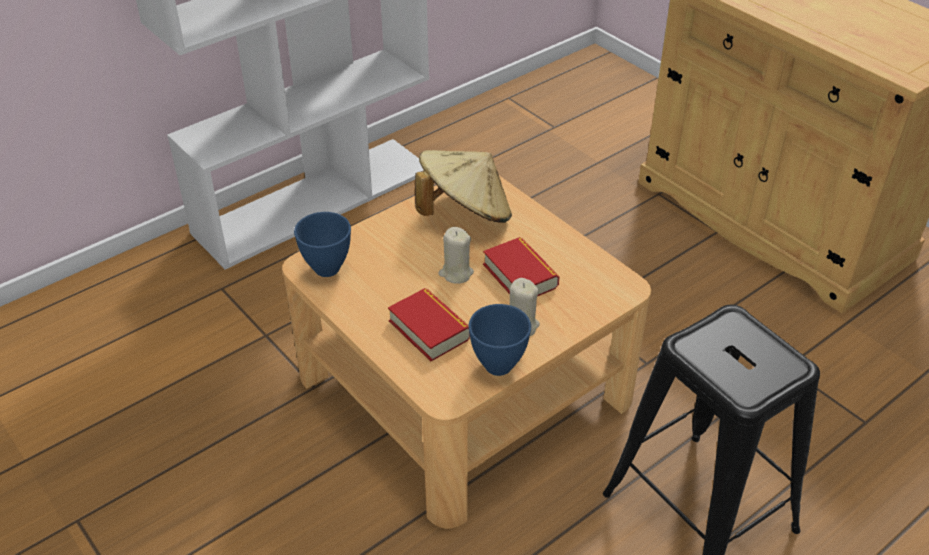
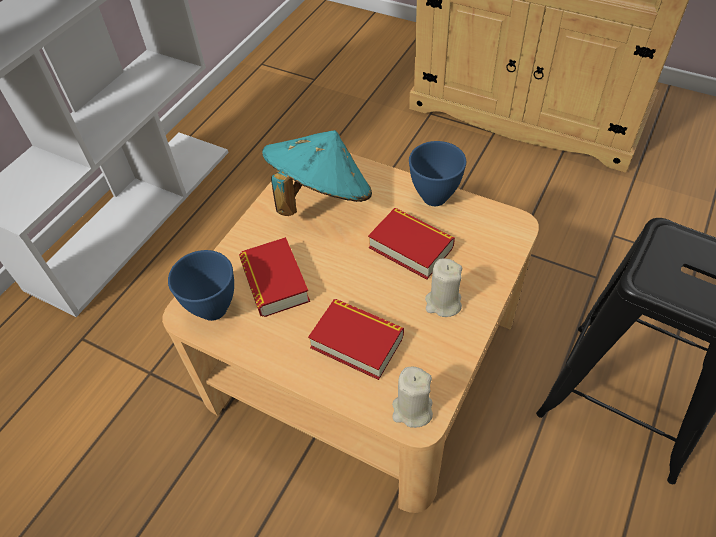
camera: 20 degrees left, 10 degrees up
beige hat [415,150,512,223] -> turquoise hat [262,130,372,216]
beige candle [438,227,474,284] -> beige candle moved to [392,367,433,428]
blue bowl [468,304,531,376] -> blue bowl moved to [409,141,466,206]
none -> book [239,237,310,317]

